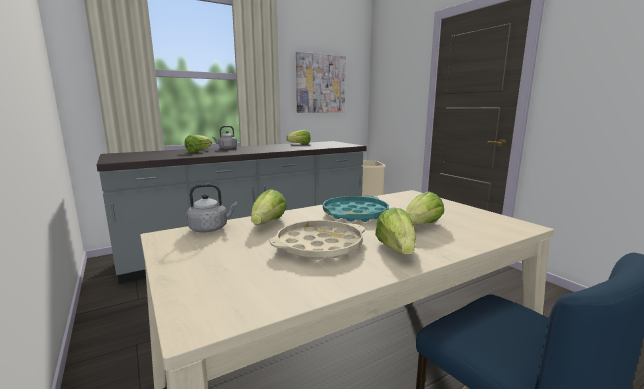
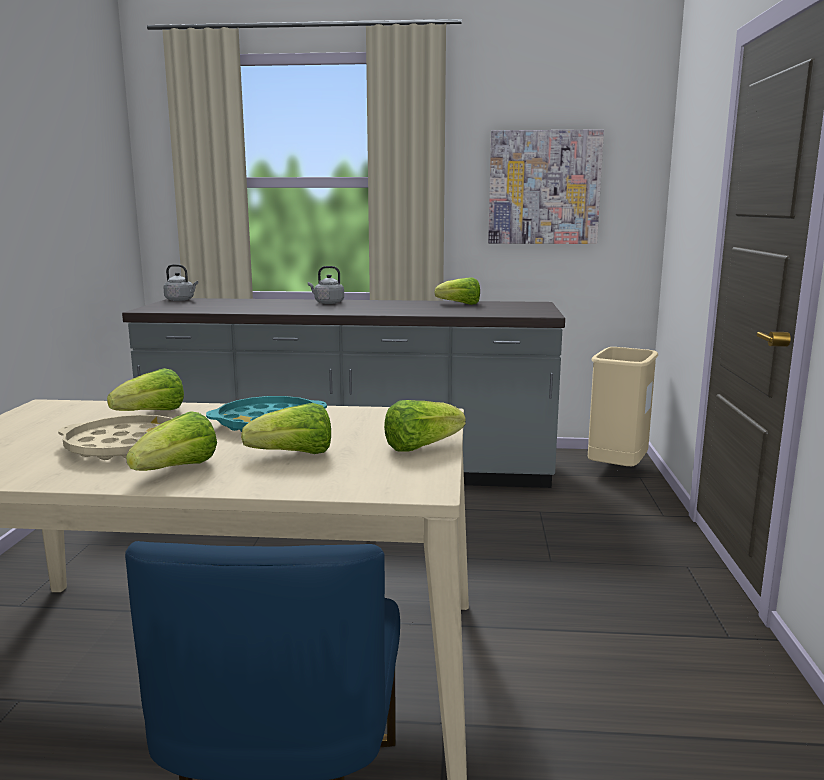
camera: 35 degrees right, 0 degrees up
lettuce [184,135,212,153] -> lettuce moved to [384,400,466,452]
grey kettle [186,184,237,232] -> grey kettle moved to [163,264,198,301]

